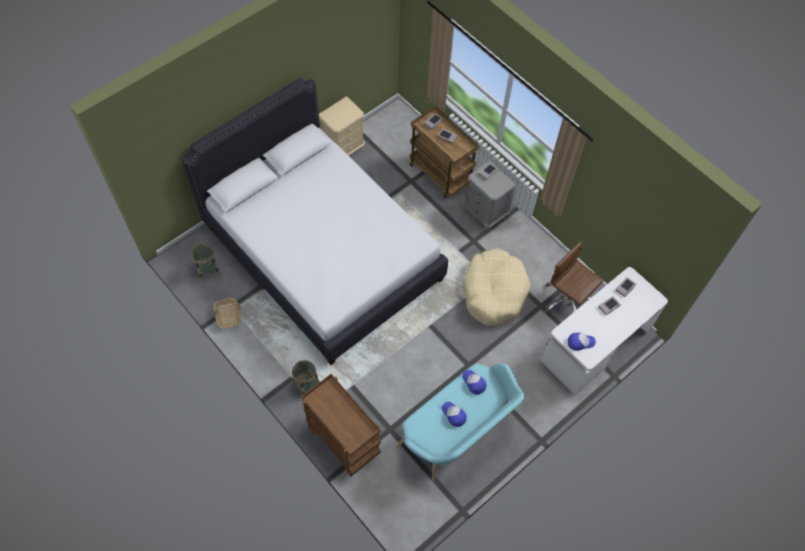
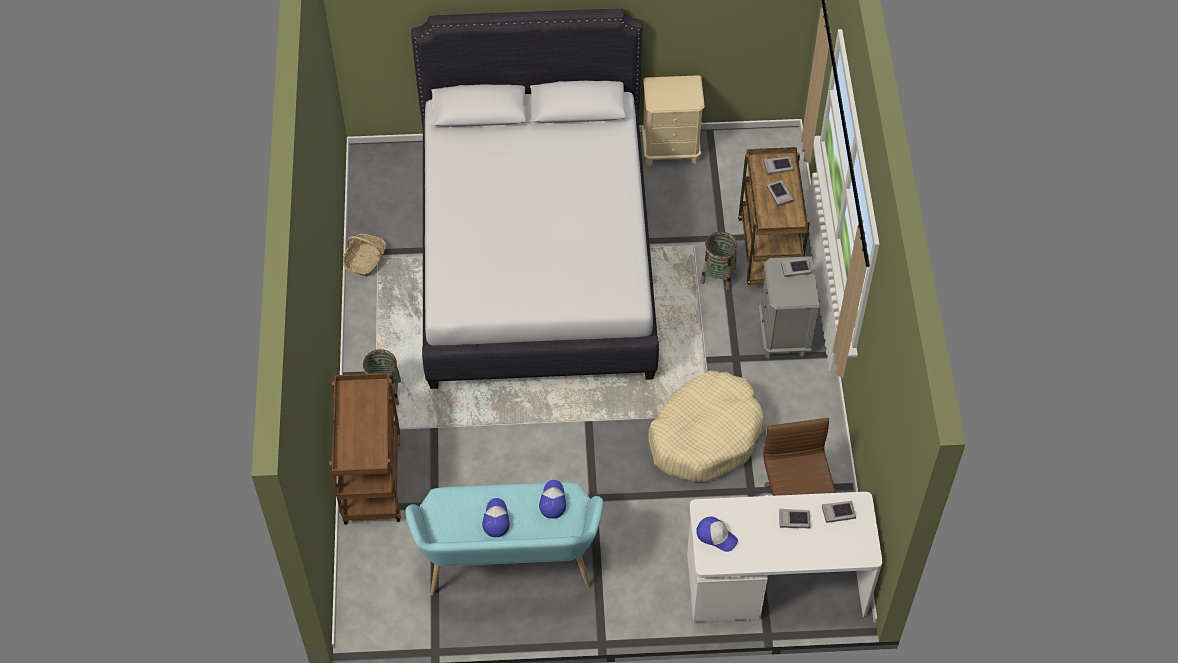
camera: 40 degrees right, 5 degrees down
basket [191,244,220,281] -> basket moved to [701,232,738,290]

